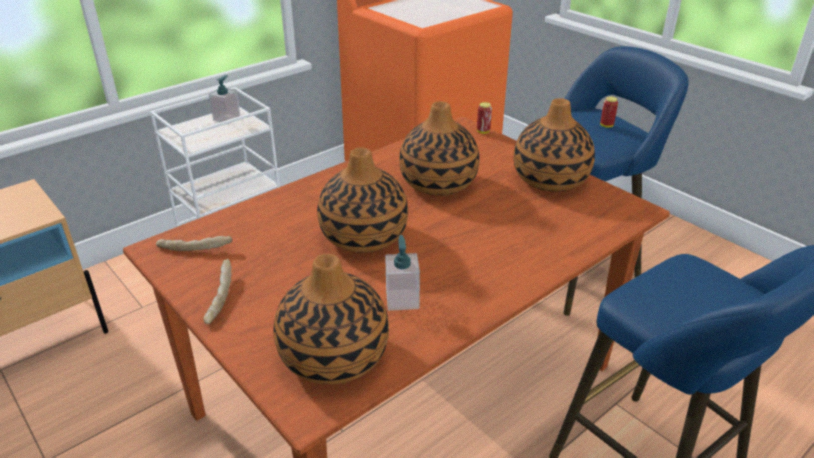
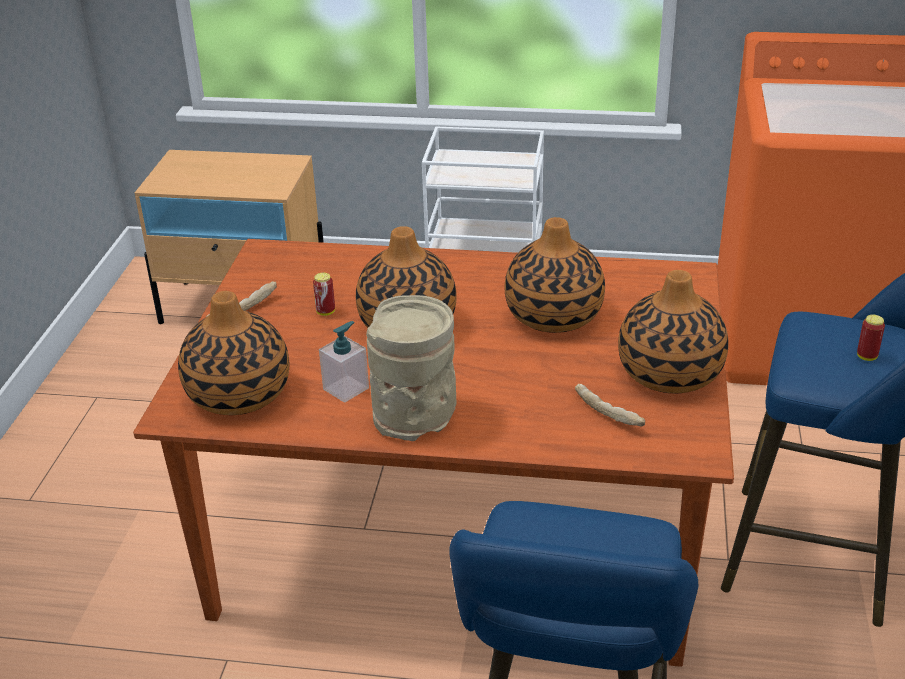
camera: 50 degrees right, 0 degrees up
bread [156,236,233,251] -> bread moved to [575,384,645,426]
soap dispenser [209,75,240,124] -> none
can [477,102,492,134] -> can moved to [313,273,335,316]
none -> beige vase [366,295,456,441]

